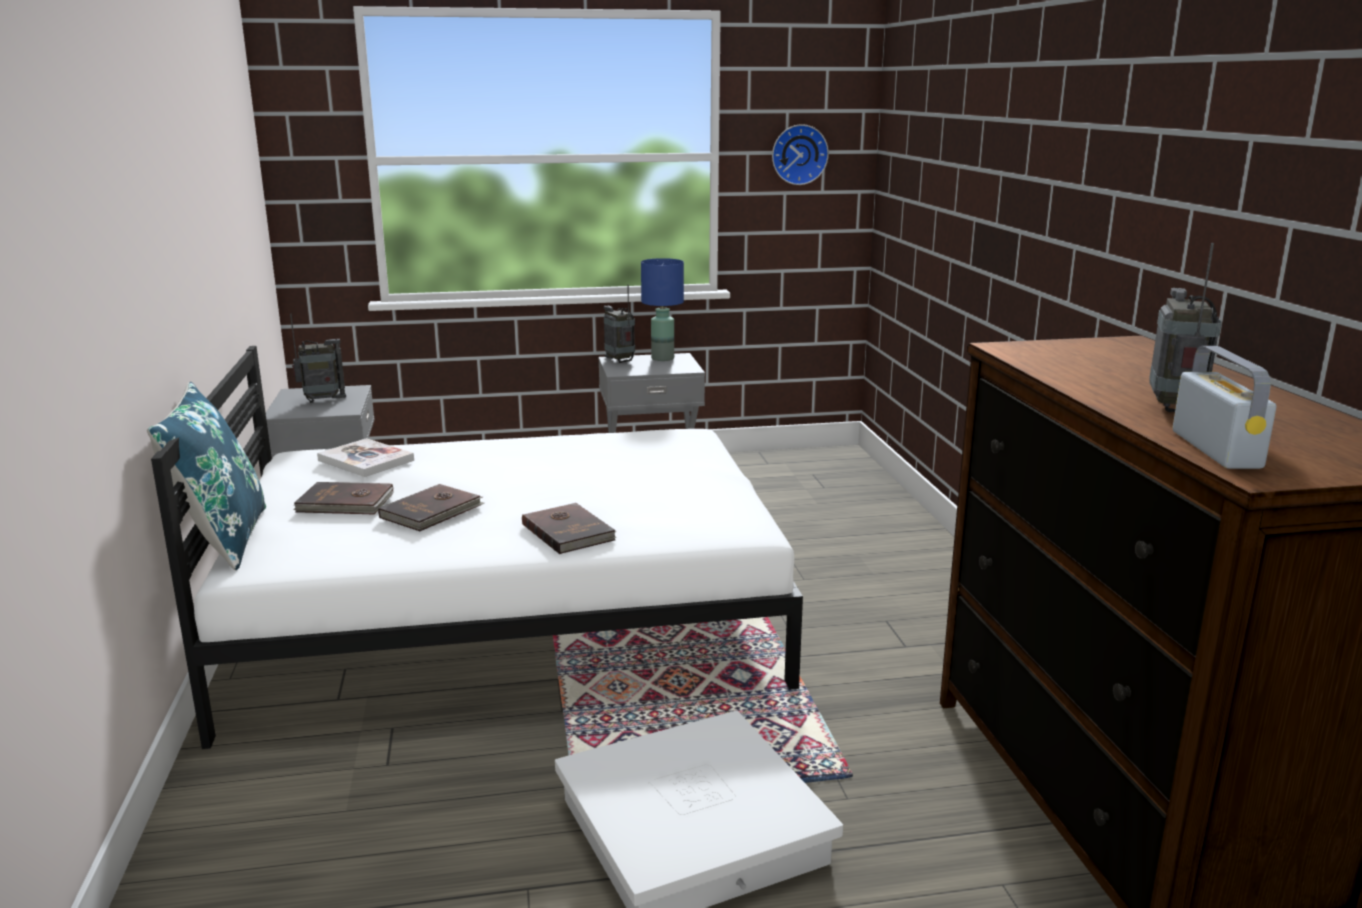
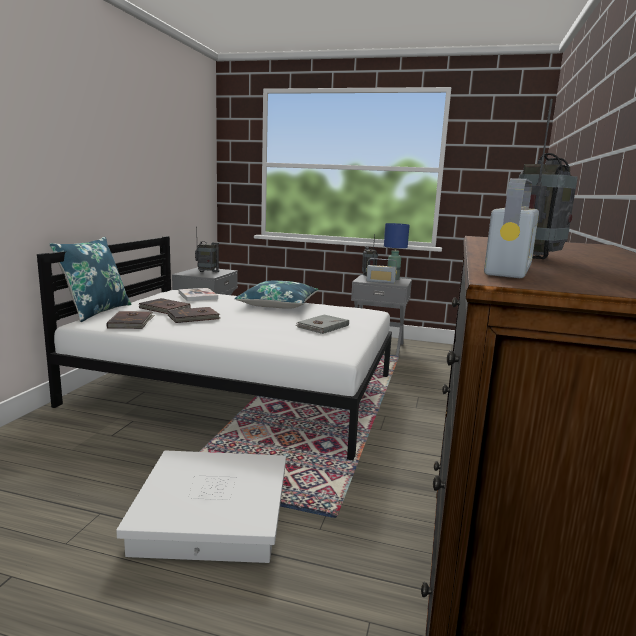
camera: 25 degrees right, 5 degrees down
brown book [522,503,617,554] -> brown book moved to [107,311,155,329]
wall clock [772,124,829,185] -> none
none -> blue pillow [235,281,318,309]
none -> grey book [295,315,349,334]
none -> radio [366,258,397,284]

